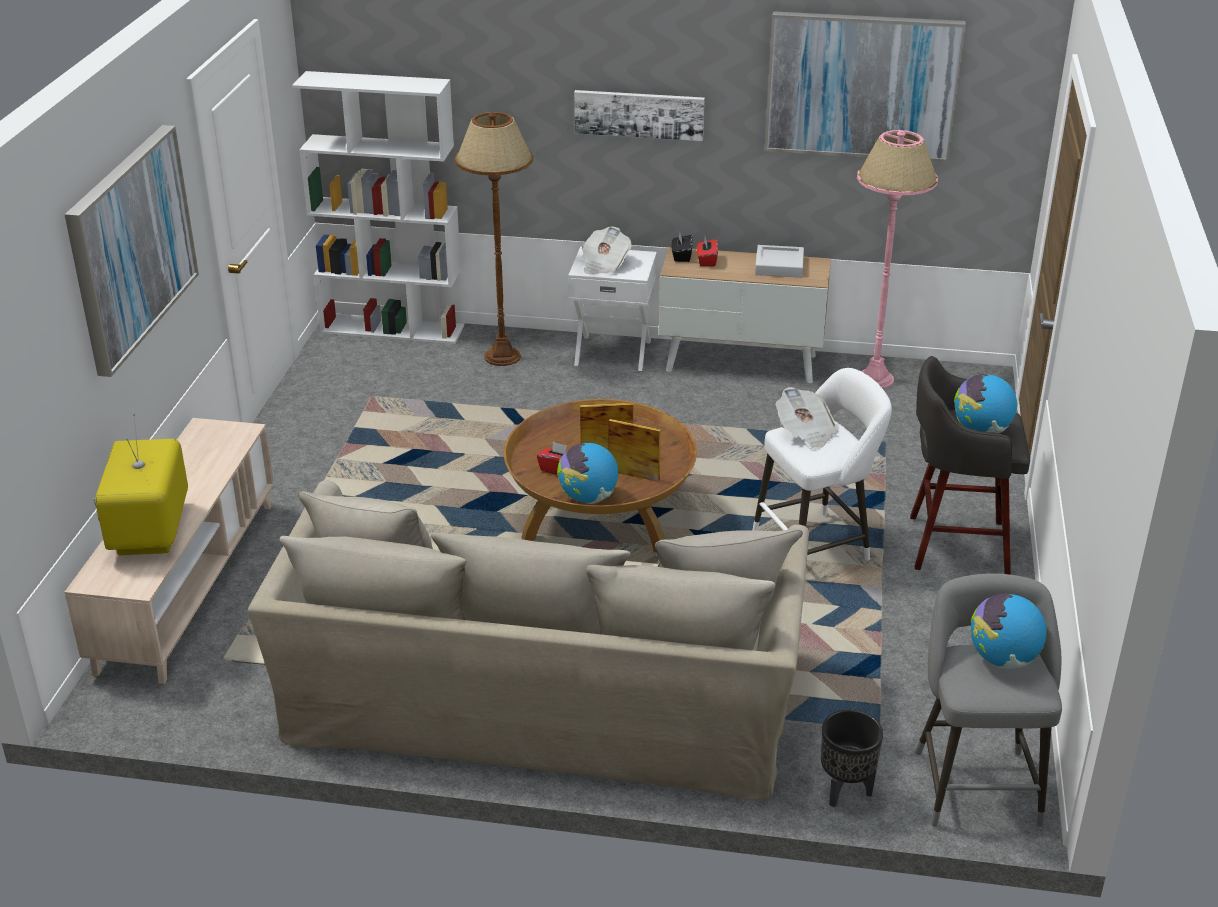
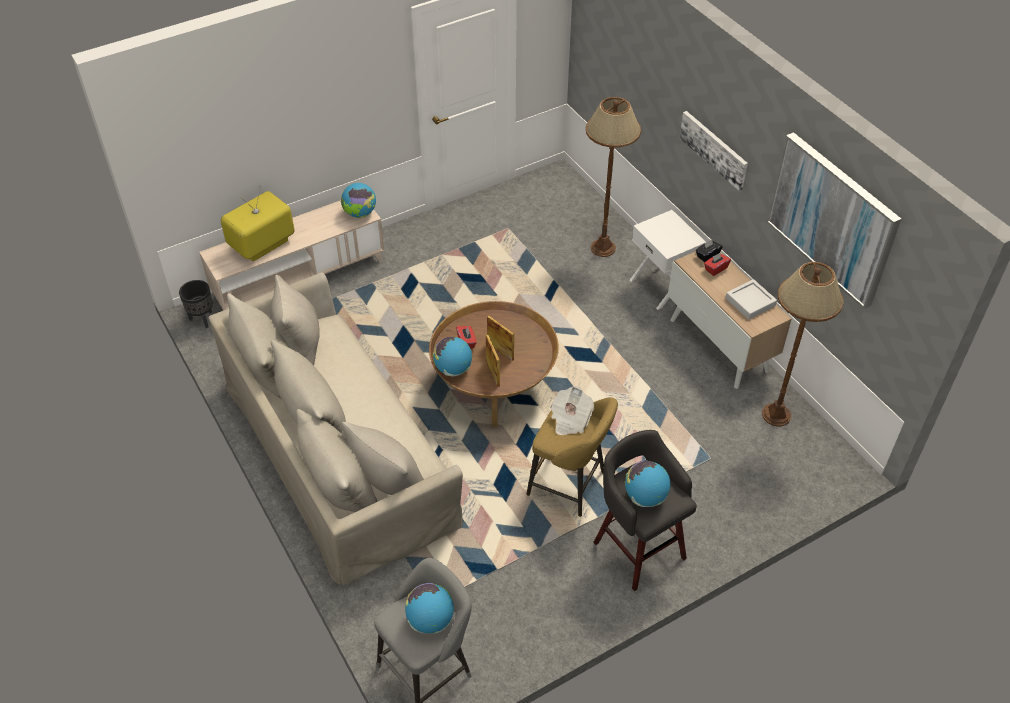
camera: 50 degrees right, 15 degrees up
picture [64,125,199,377] -> none
white bookcase [292,71,464,344] -> none
newspaper [581,226,632,275] -> none
white stool [752,368,892,560] -> yellow stool [527,397,618,517]
black planter [821,710,883,807] -> black planter moved to [179,280,213,328]
pink floor lamp [857,130,938,389] -> brown floor lamp [762,262,843,426]
none -> globe [341,183,376,218]

